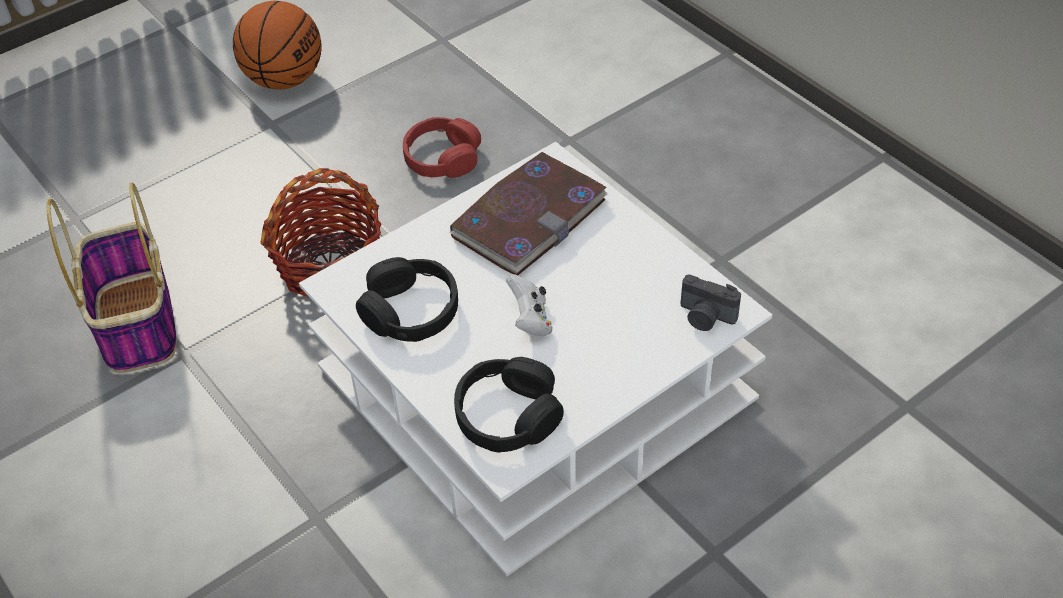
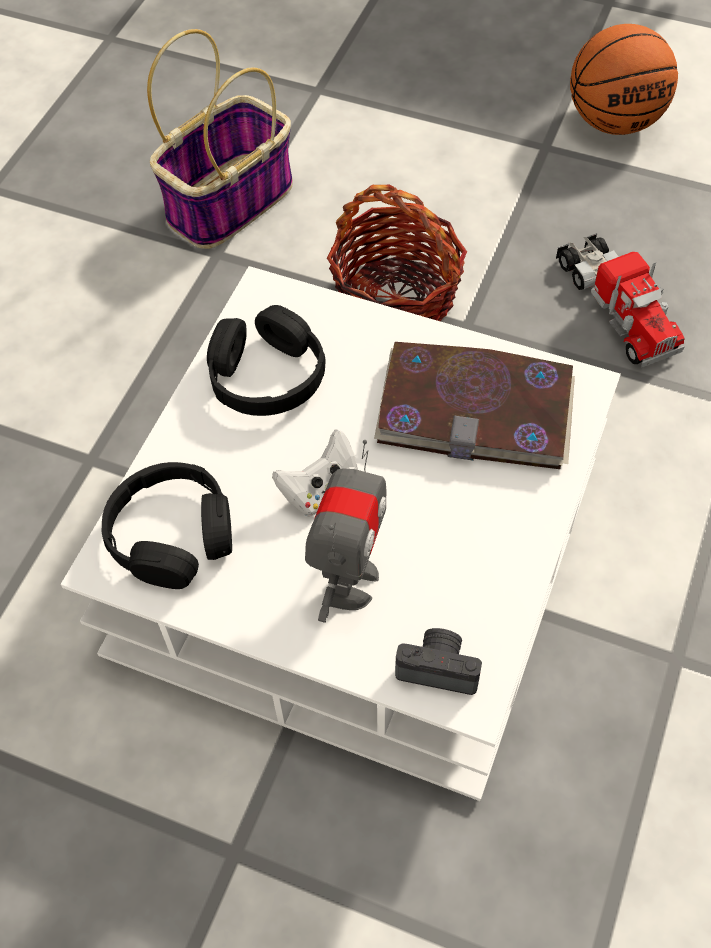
camera: 60 degrees right, 10 degrees up
red headphones [403,117,481,178] -> toy truck [556,233,685,368]
camera [681,274,741,331] -> camera turned 105 degrees clockwise [395,628,482,695]
none -> toy robot [305,440,386,623]

